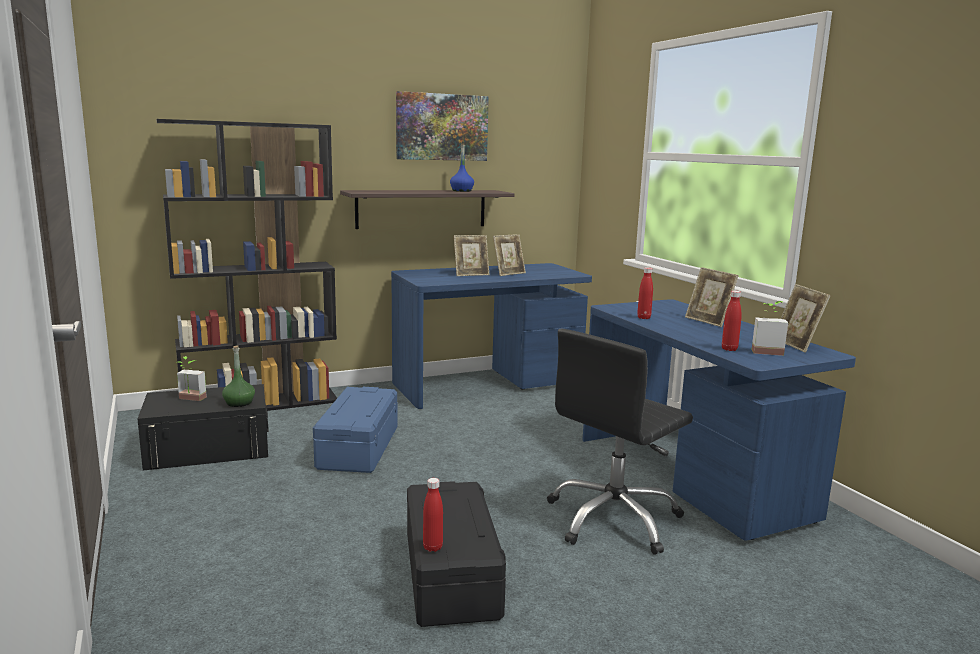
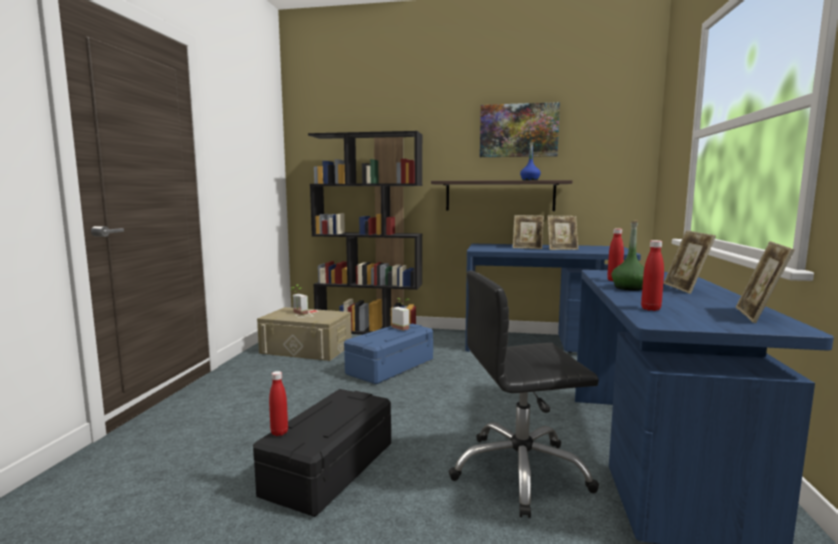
camera: 35 degrees right, 5 degrees down
black storage box [138,384,269,471] -> beige storage box [257,307,351,361]
green bottle [222,345,255,407] -> green bottle moved to [612,220,644,291]
potted plant [752,301,788,356] -> potted plant moved to [392,298,409,331]

